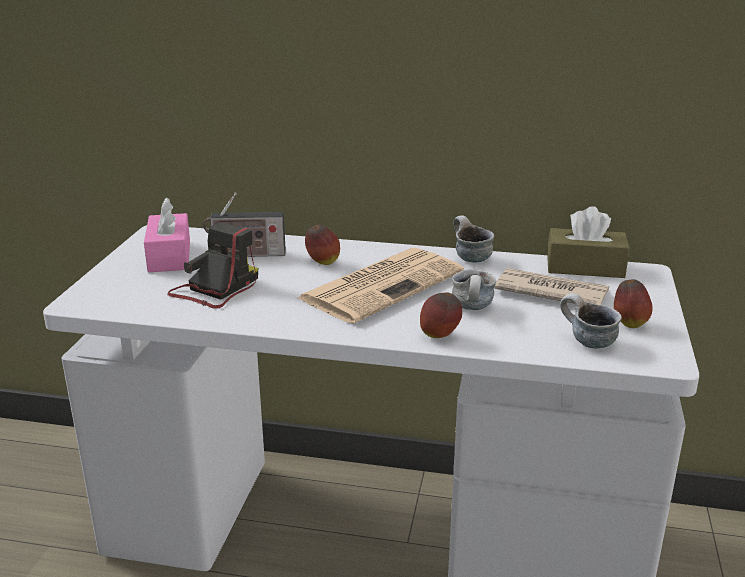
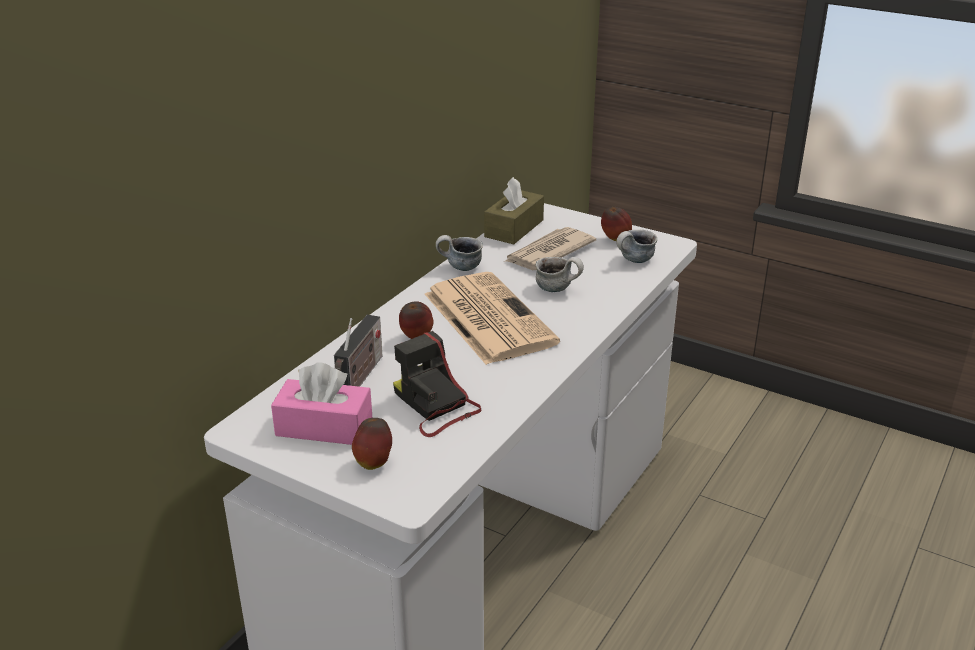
camera: 70 degrees left, 5 degrees up
apple [420,292,462,338] -> apple moved to [352,418,392,470]

